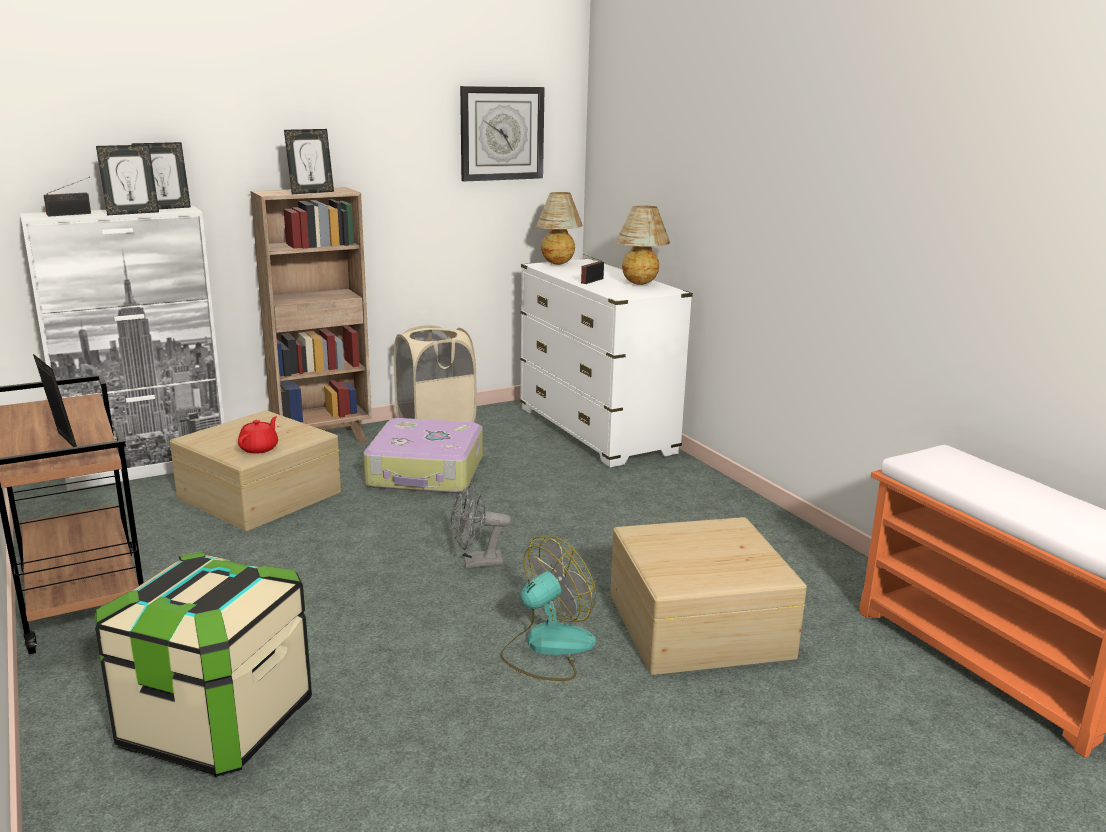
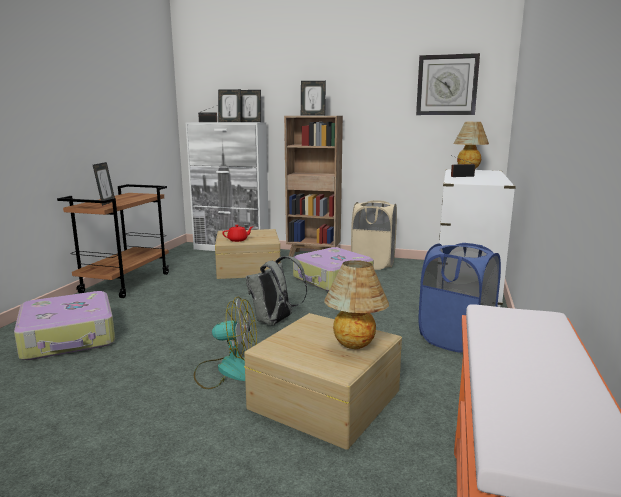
camera: 45 degrees right, 5 degrees down
storage box [94,551,312,777] -> suitcase [14,291,115,360]
grey fan [451,484,511,568] -> grey backpack [246,256,307,325]
table lamp [616,206,670,285] -> table lamp moved to [324,260,389,349]
none -> blue laundry basket [419,243,501,353]

